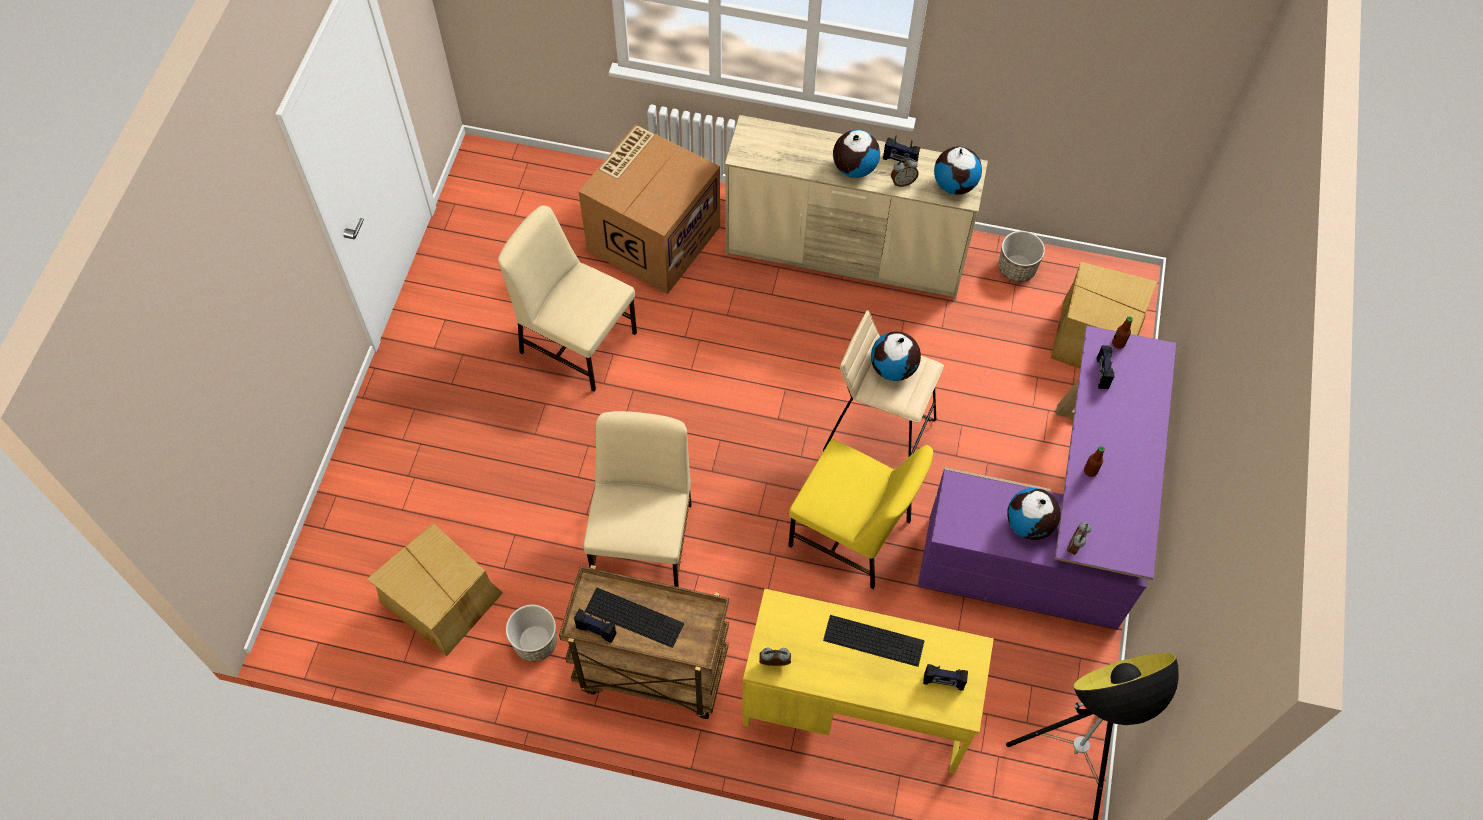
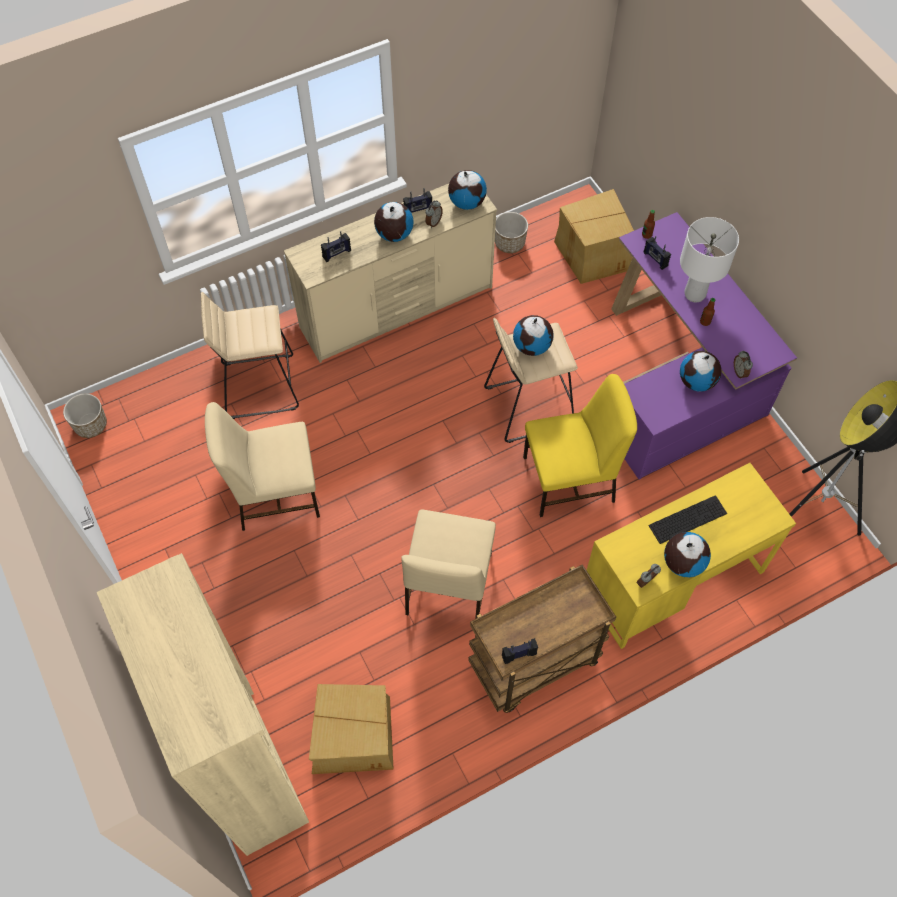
camera: 40 degrees left, 0 degrees up
planter [506,605,557,662] -> planter moved to [63,394,107,438]
cardboard box [578,124,720,294] -> beige stool [201,292,299,419]
beige chair [583,411,692,587] -> beige chair turned 135 degrees counterclockwise [401,509,496,619]
keyboard [585,588,684,648] -> none
radio [923,664,968,691] -> radio moved to [321,231,351,262]
none -> beige bookcase [97,553,309,856]
none -> globe [664,532,711,577]
none -> white table lamp [680,217,739,303]

